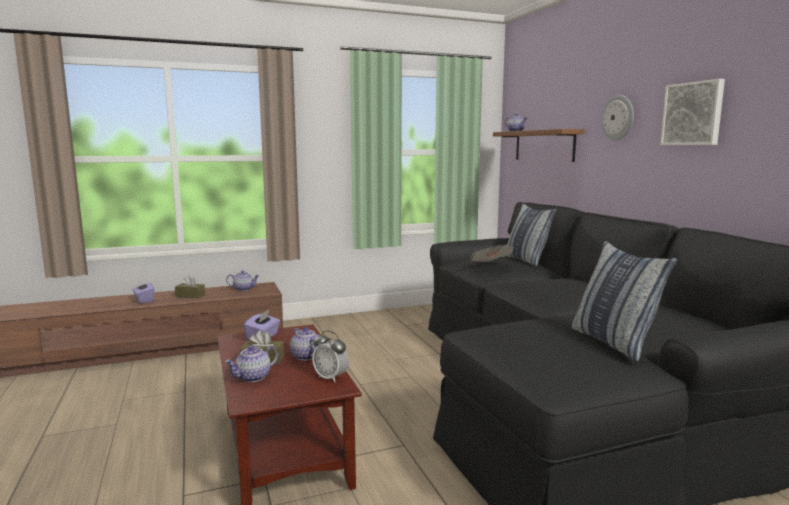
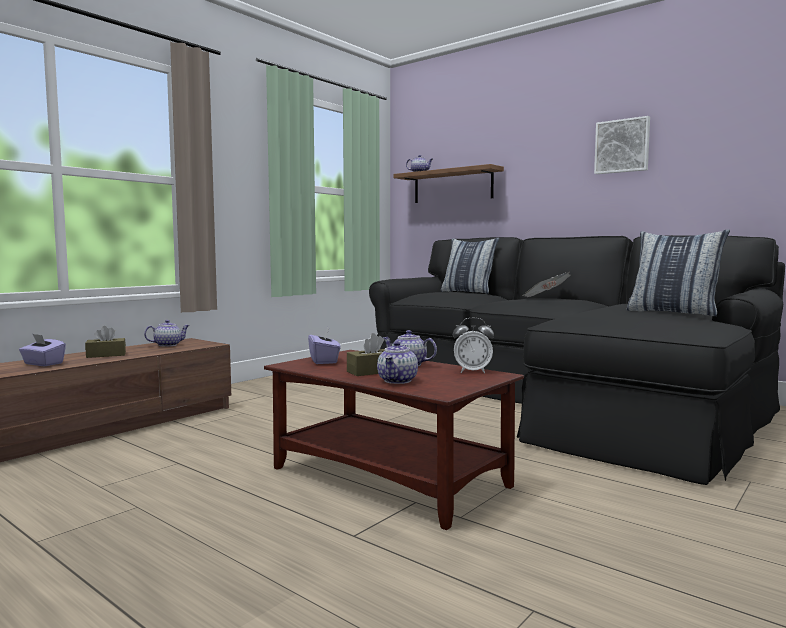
camera: 30 degrees left, 5 degrees down
newspaper [470,245,514,262] -> newspaper moved to [522,272,570,297]
wall clock [601,95,634,140] -> none

